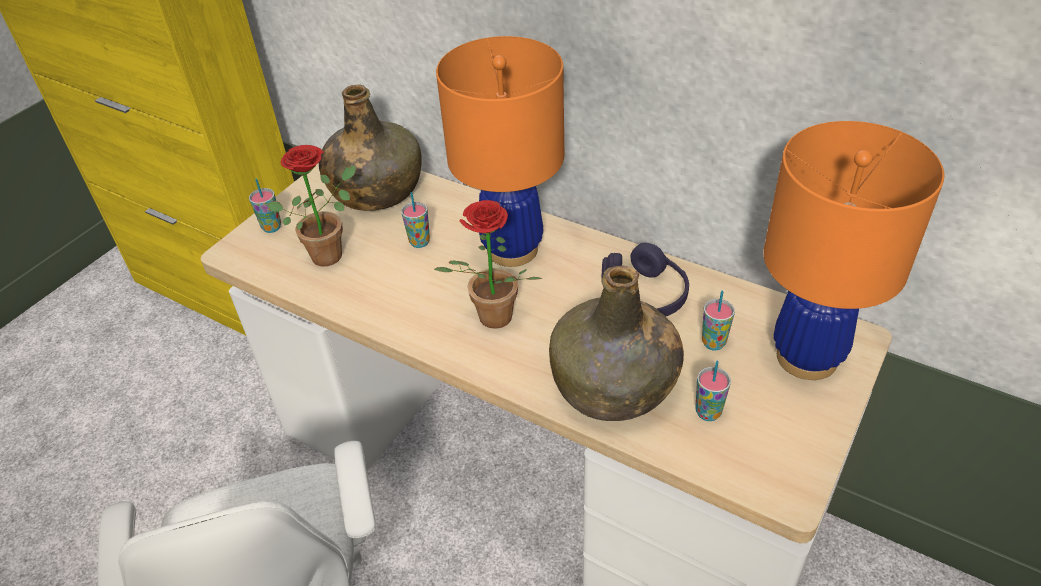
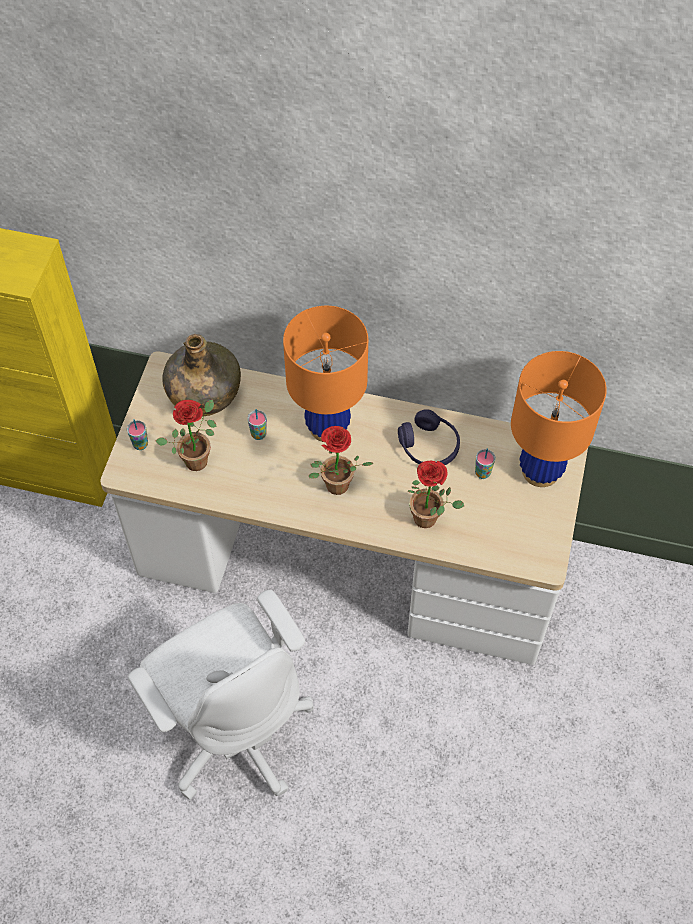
camera: 20 degrees left, 15 degrees up
green bottle [549,265,684,421] -> potted plant [408,461,464,528]
cup [695,361,731,421] -> none

